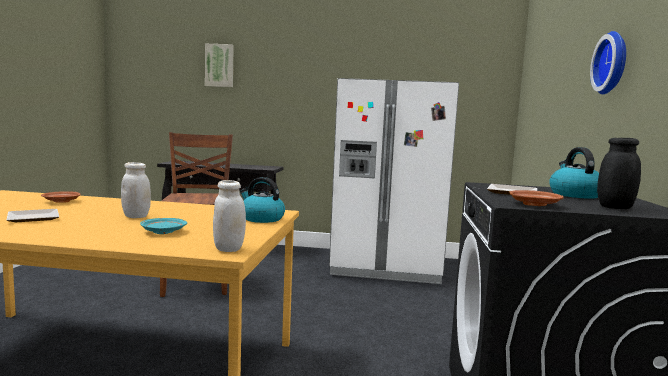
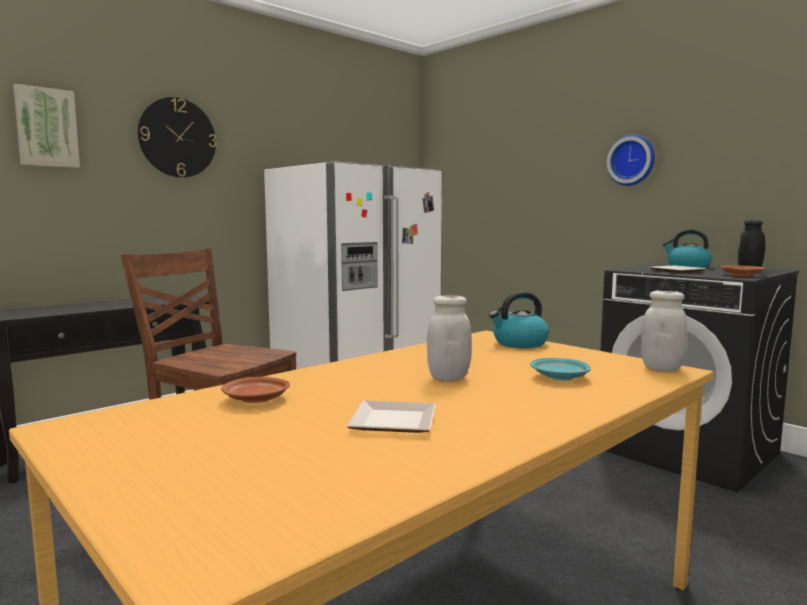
camera: 50 degrees left, 0 degrees up
none -> wall clock [138,97,217,178]

